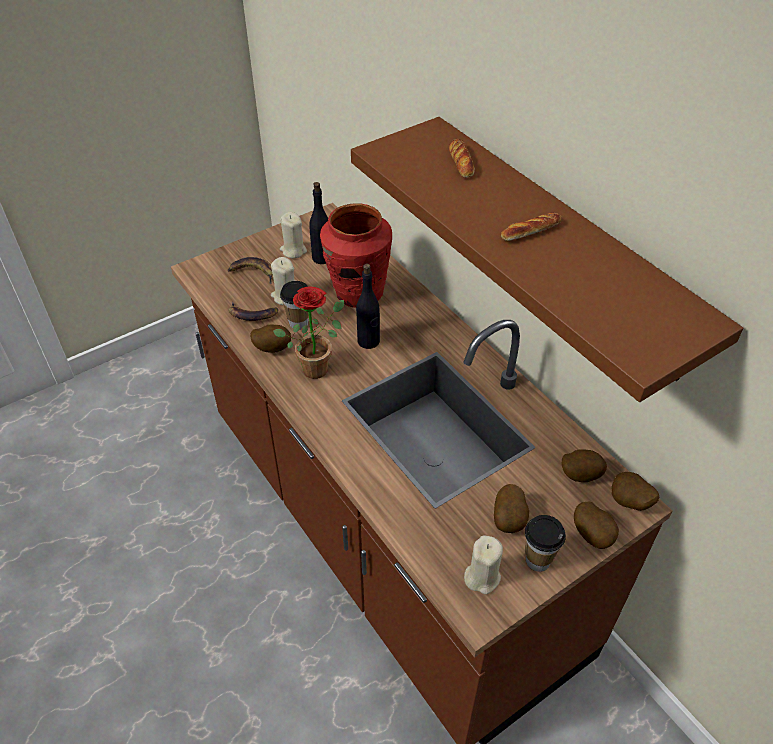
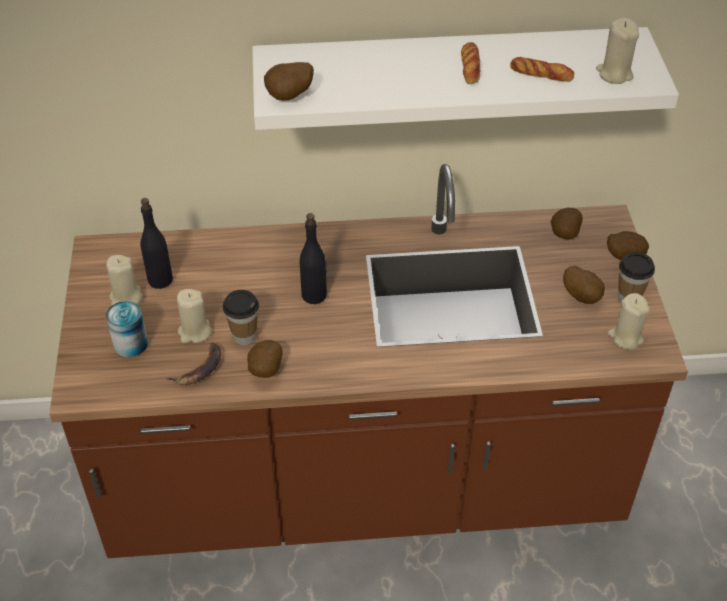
camera: 60 degrees left, 0 degrees up
banana [228,257,273,284] -> can [106,301,148,357]
potted plant [273,286,344,379] -> none
red vase [320,203,392,308] -> none
brown shelf [351,117,743,402] -> white shelf [252,27,679,130]
bread [449,139,475,178] -> bread moved to [510,57,574,82]
potato [611,472,659,511] -> potato moved to [264,62,314,100]
none -> beige candle [596,18,639,84]

